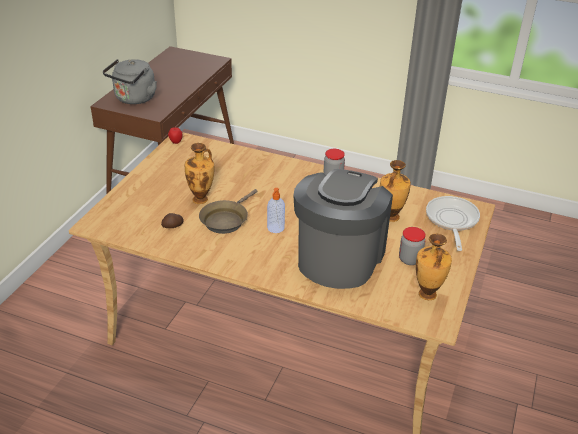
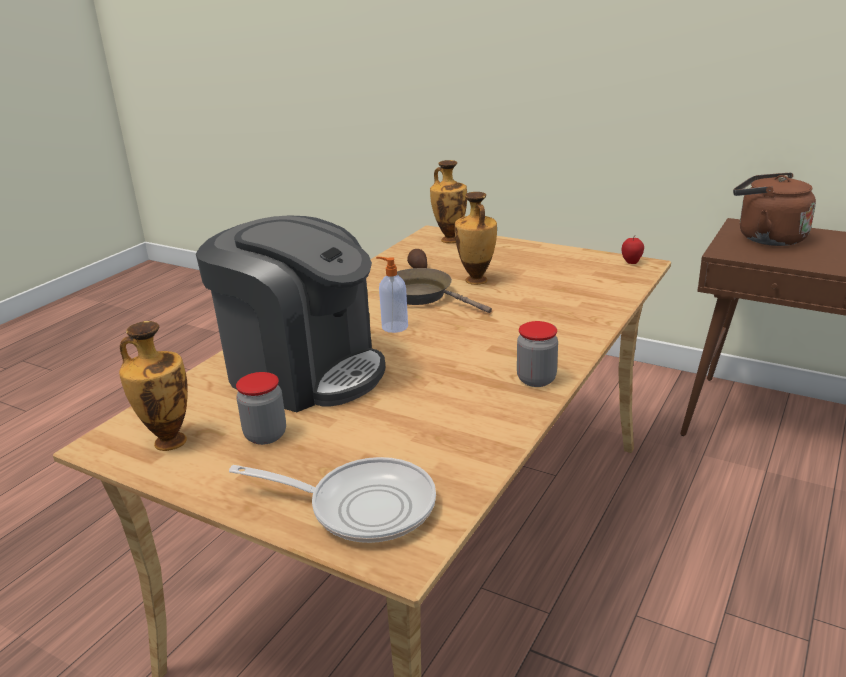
camera: 100 degrees right, 10 degrees down
grey kettle [103,59,157,104] -> brown kettle [733,173,816,246]
vase [380,160,411,222] -> vase moved to [430,160,467,243]

